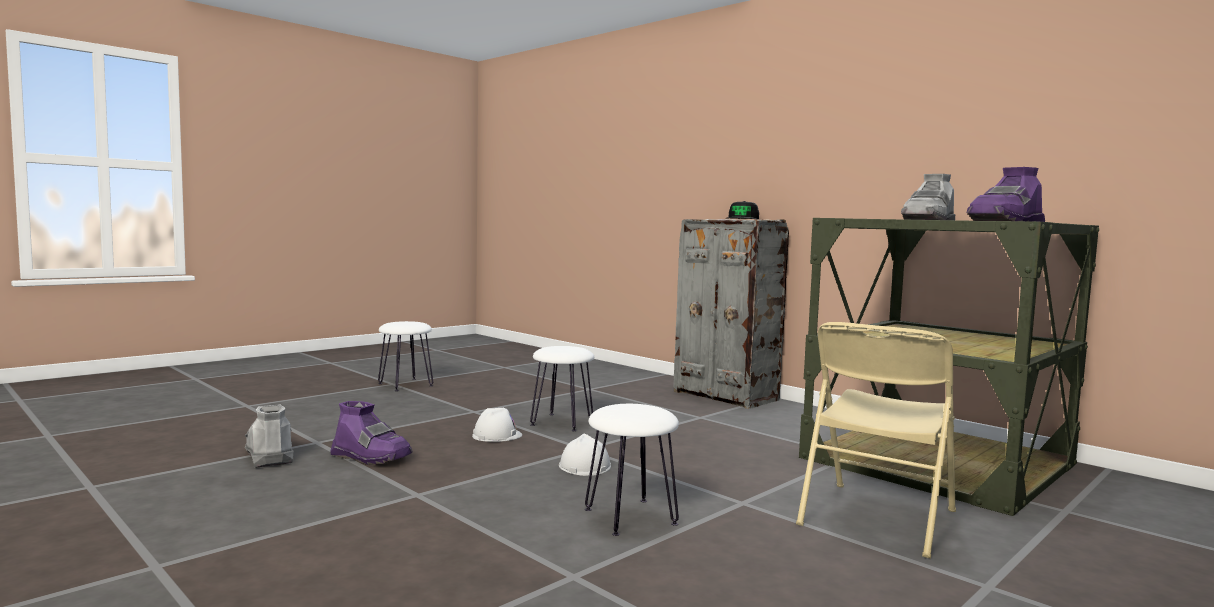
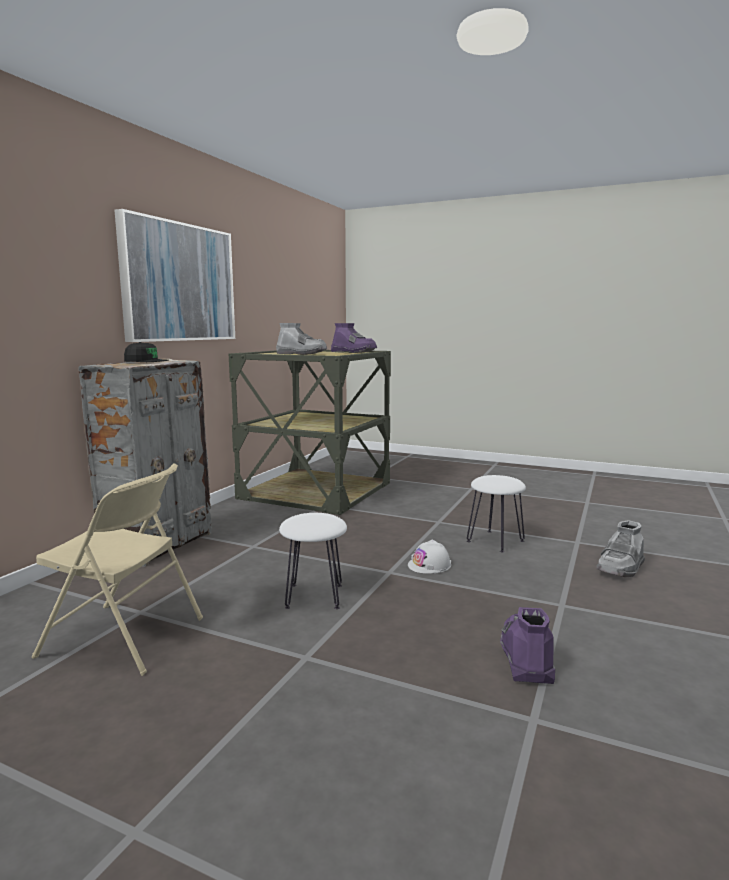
camera: 110 degrees left, 5 degrees up
grey boot [245,404,293,468] -> grey boot moved to [596,520,645,577]
white stool [378,321,433,391] -> none
white hard hat [472,408,522,442] -> none
beige chair [796,322,956,559] -> beige chair moved to [32,463,203,676]
none -> picture [115,209,235,342]

